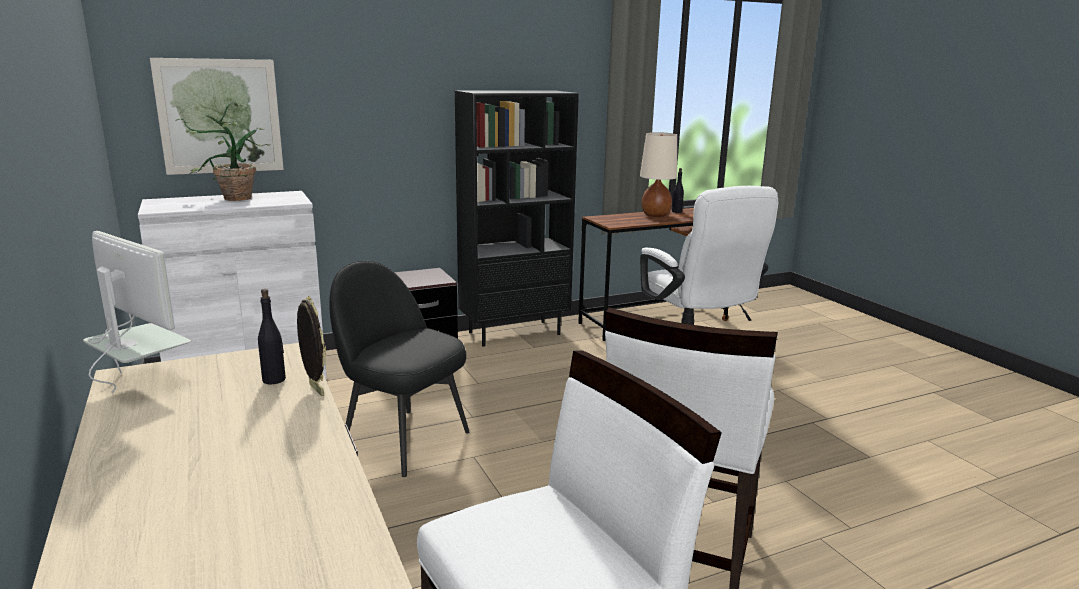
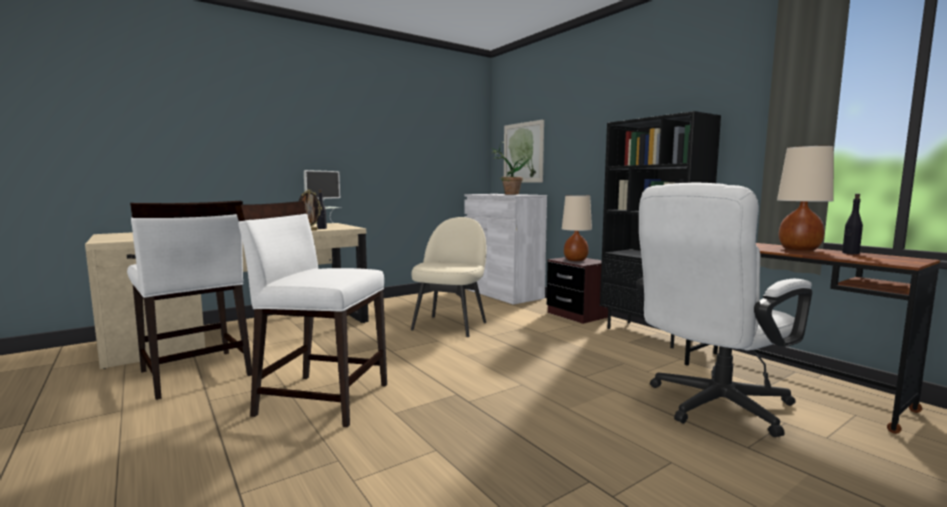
camera: 80 degrees right, 10 degrees down
black chair [329,261,469,477] -> beige chair [411,217,487,337]
none -> beige table lamp [562,195,592,261]

